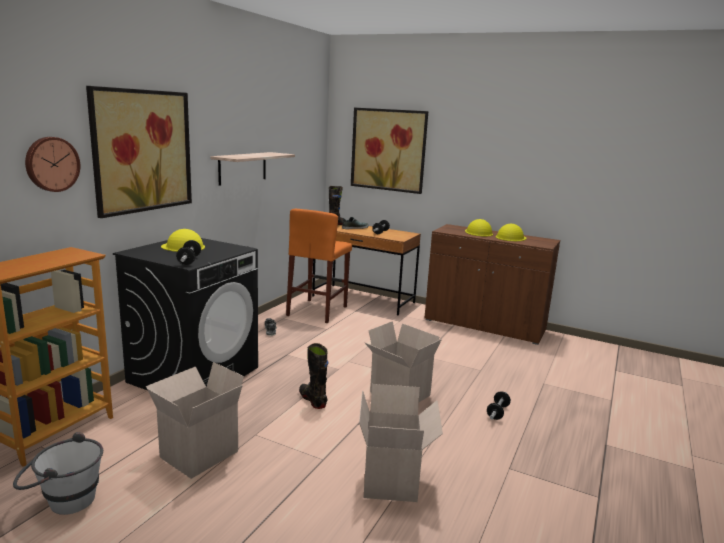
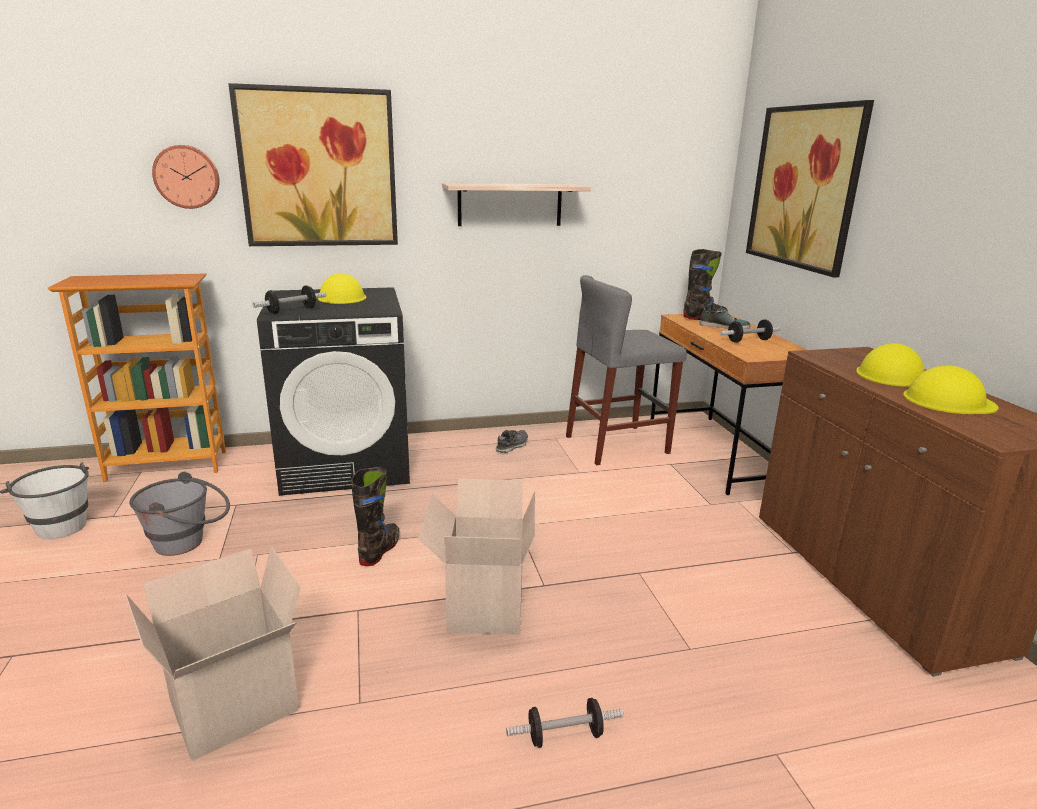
camera: 50 degrees right, 5 degrees up
cardboard box [146,362,244,479] -> grey bucket [129,471,230,556]
orange stool [286,209,352,323] -> grey stool [566,275,687,465]

